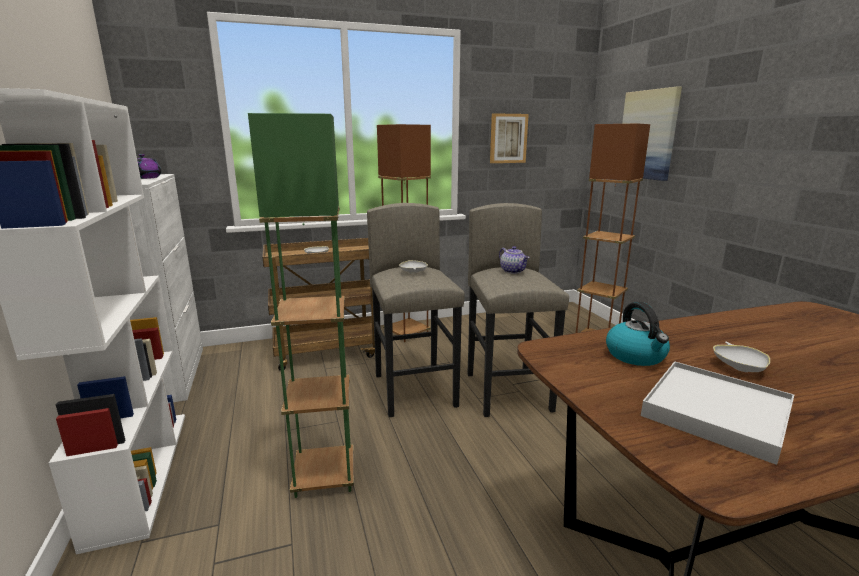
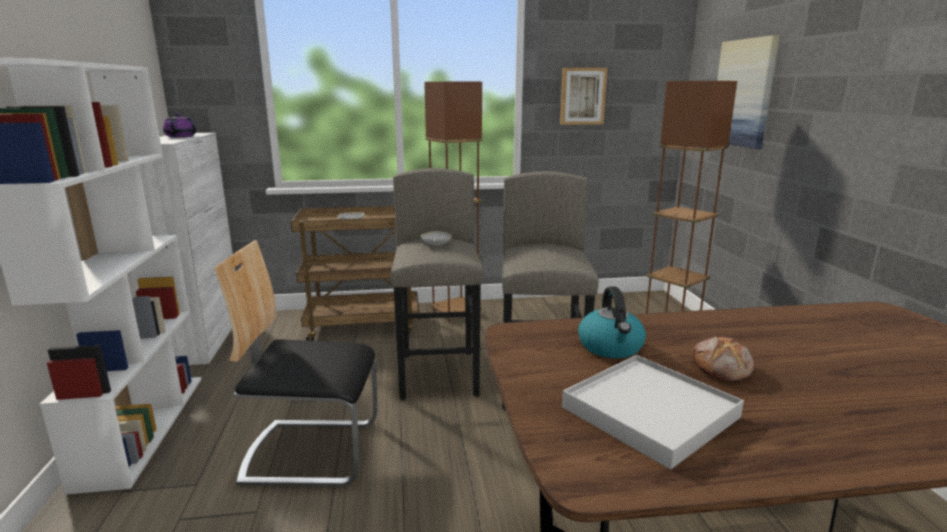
camera: 10 degrees right, 0 degrees up
green floor lamp [248,113,354,498] -> chair [214,240,377,486]
teapot [499,246,529,274] -> none
white bowl [713,342,770,372] -> bread [693,336,754,381]

